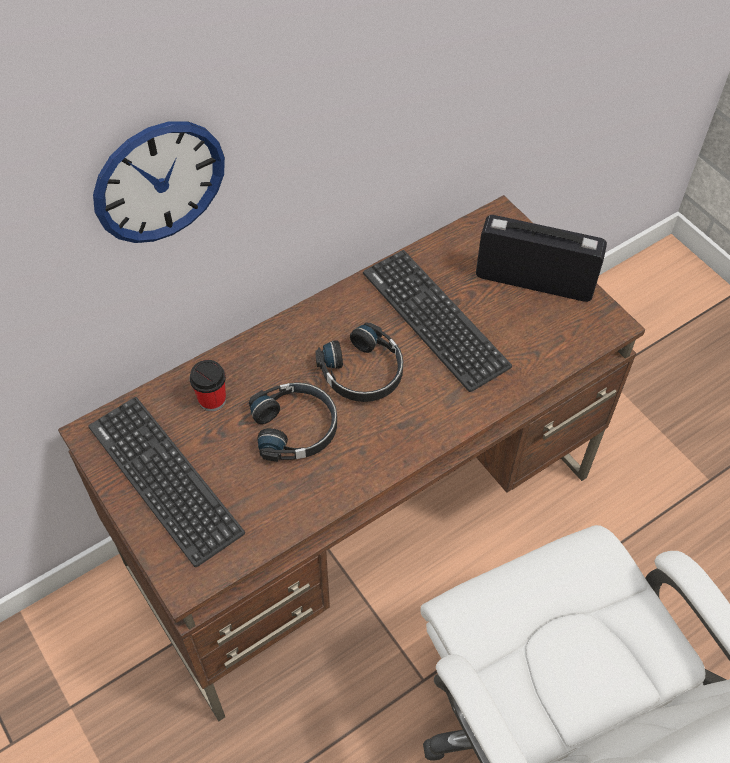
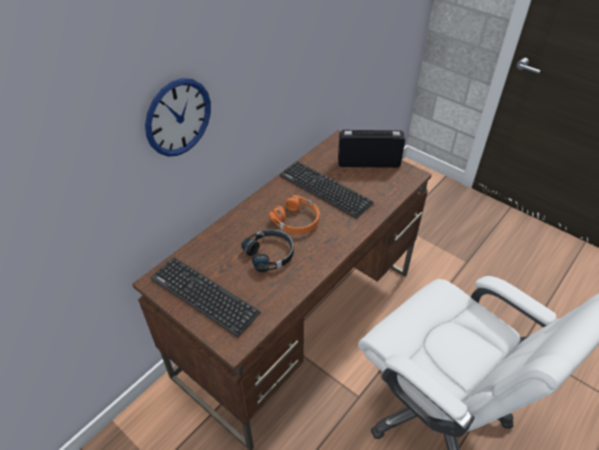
camera: 15 degrees left, 10 degrees down
cup [189,360,226,412] -> none
black headphones [315,322,403,402] -> orange headphones [269,195,319,234]

